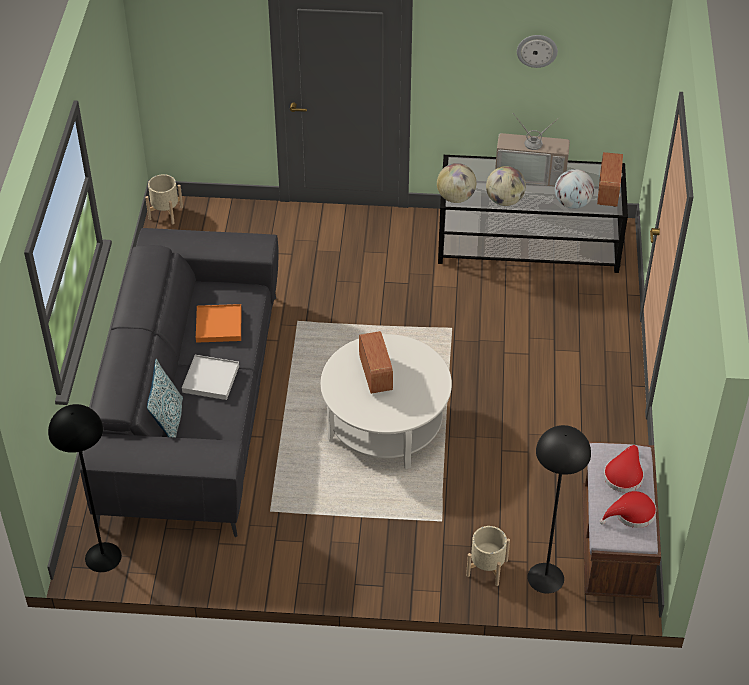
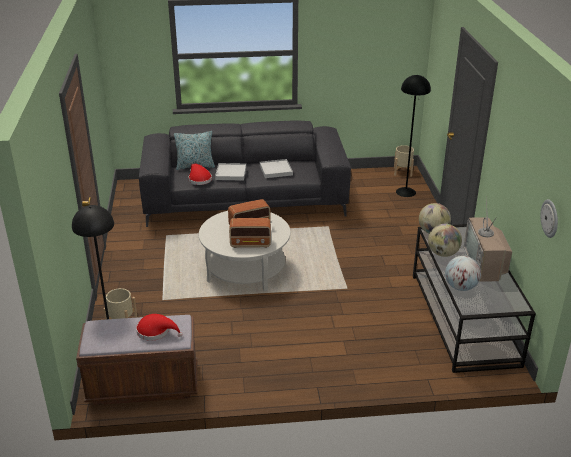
camera: 80 degrees right, 15 degrees down
black floor lamp [48,404,122,572] -> black floor lamp moved to [396,75,431,197]
orange tray [196,304,242,343] -> white tray [260,159,293,178]
wall clock [517,35,558,68] -> wall clock moved to [540,199,558,238]
radio [597,152,623,207] -> radio moved to [229,218,271,248]
red hat [599,491,656,528] -> red hat moved to [189,163,212,185]

